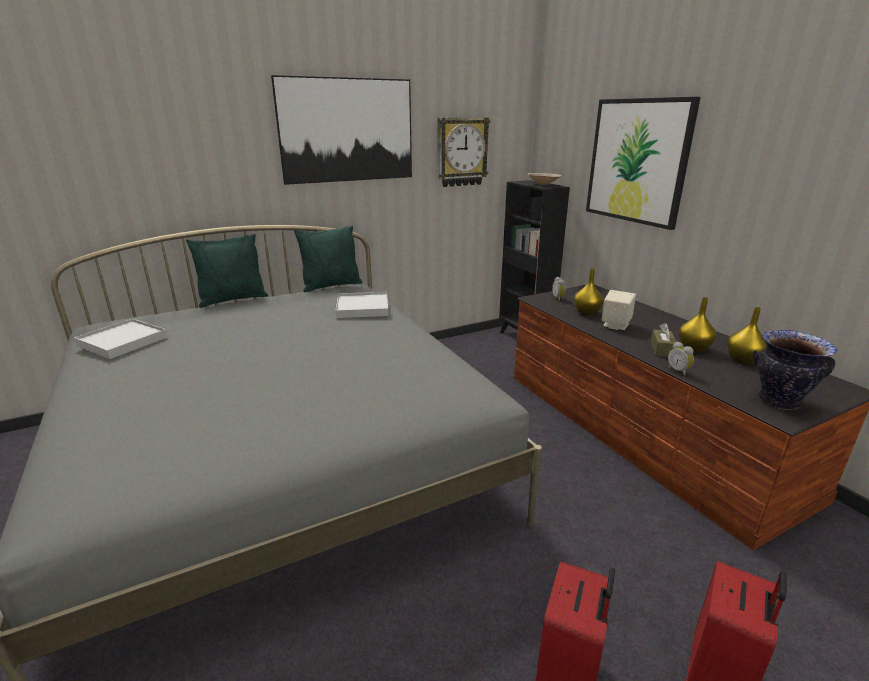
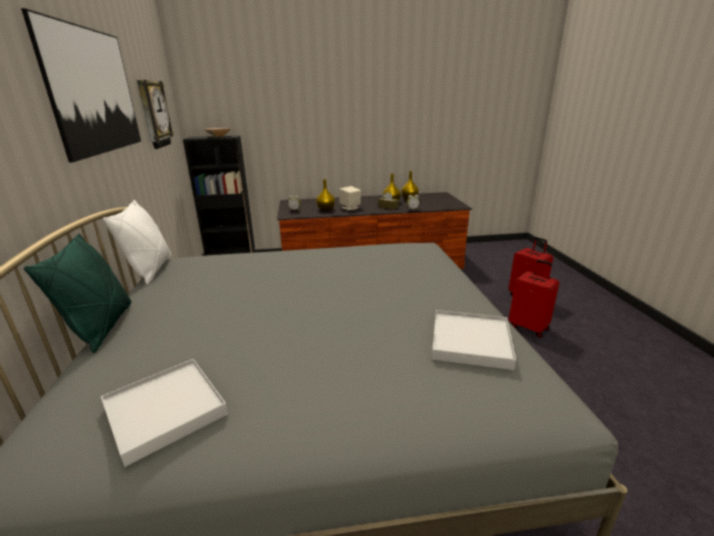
camera: 70 degrees left, 0 degrees up
green pillow [294,225,363,292] -> white pillow [103,200,171,284]
white tray [335,292,389,318] -> white tray moved to [432,310,516,370]
picture [586,97,700,230] -> none
vase [753,330,837,410] -> none

